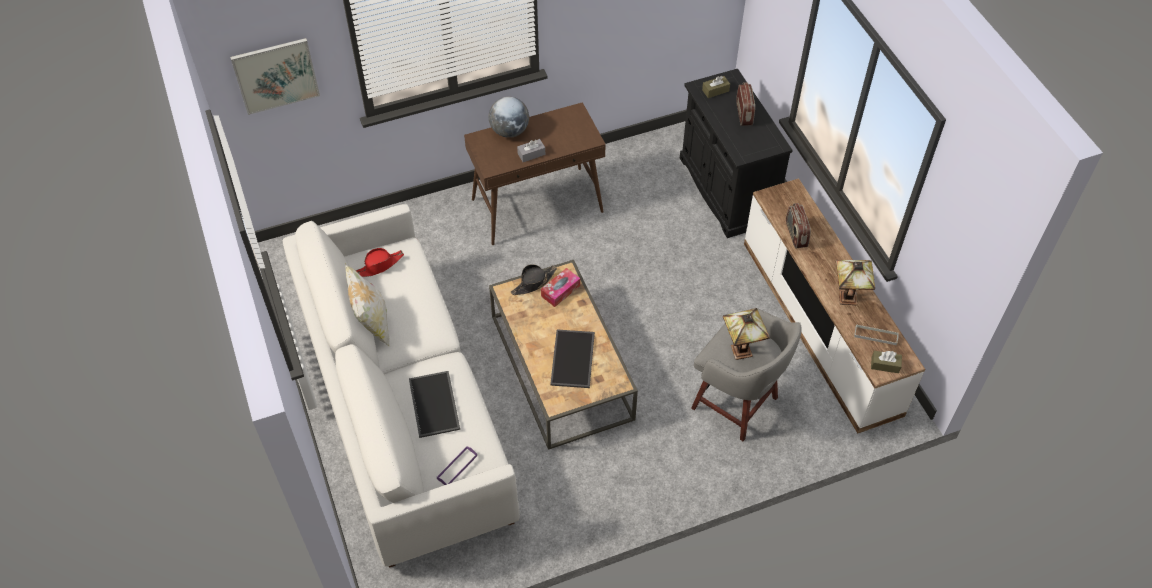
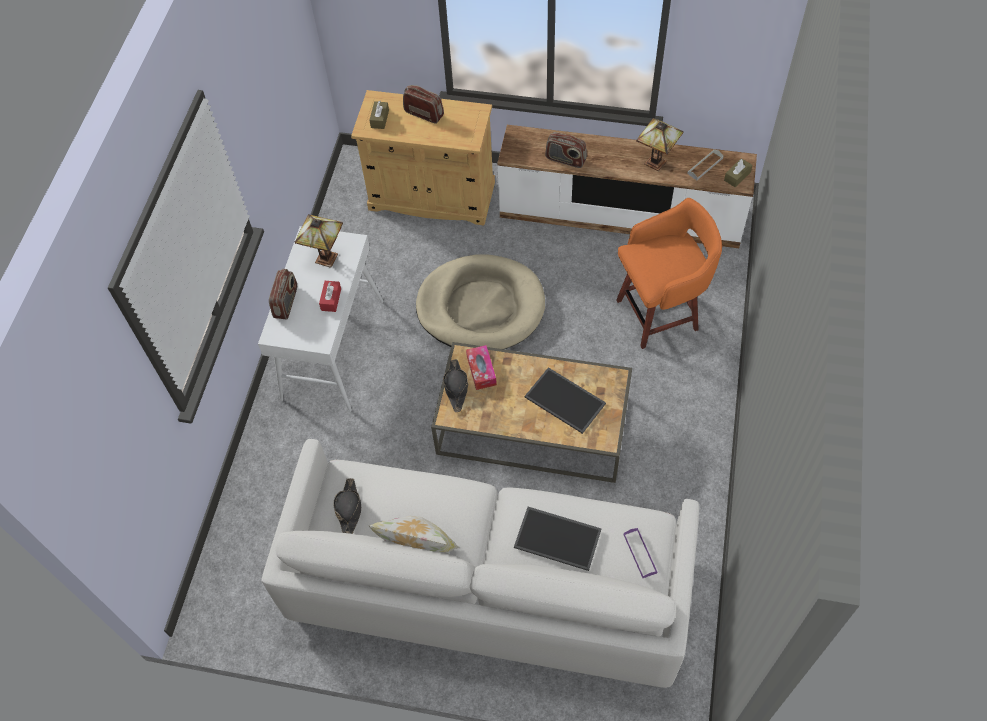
camera: 55 degrees left, 5 degrees up
picture [230,38,320,115] -> none
red hat [355,248,404,277] -> black hat [333,479,361,534]
brown console table [464,102,606,245] -> white console table [258,226,384,412]
globe [489,97,529,138] -> radio [269,269,297,319]
grey tissue box [517,139,545,162] -> red tissue box [319,281,341,312]
black cabinet [680,69,793,238] -> beige cabinet [351,90,495,226]
grey stool [691,308,801,441] -> orange stool [616,198,722,349]
table lamp [723,308,770,360] -> table lamp moved to [295,214,343,268]
none -> beige dog bed [416,254,545,349]

